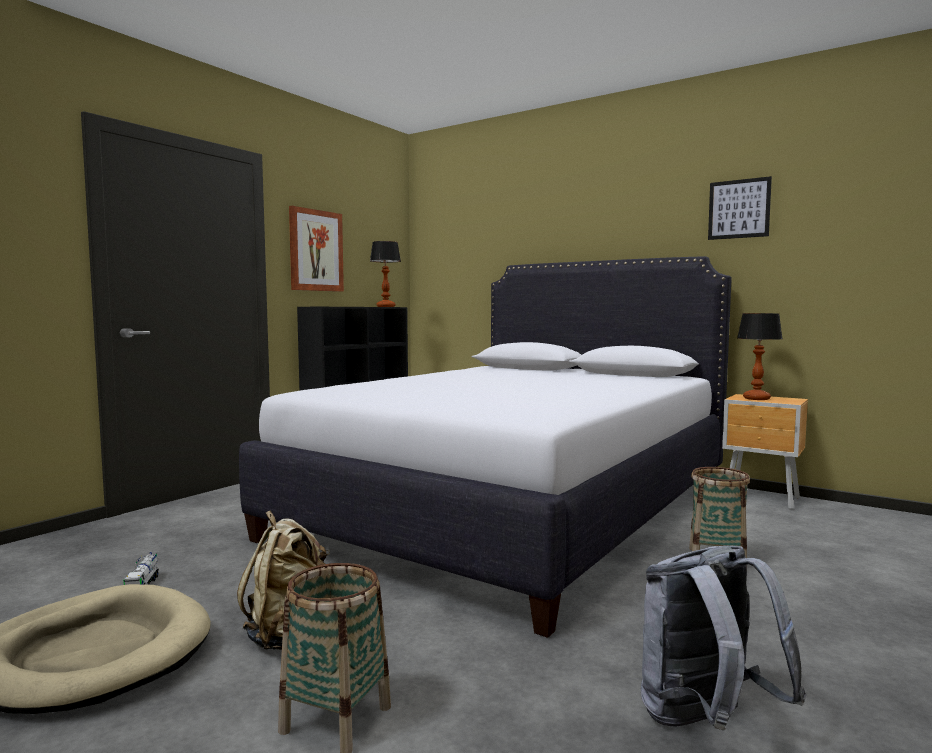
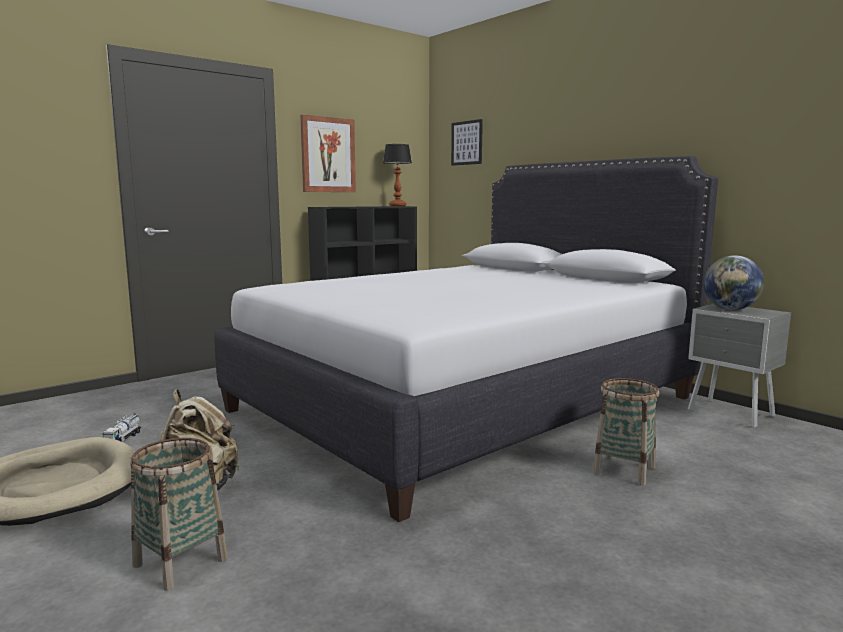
camera: 15 degrees right, 5 degrees up
grey backpack [641,546,807,731] -> none
picture [708,176,772,240] -> picture moved to [451,119,483,166]
brown nightstand [722,394,808,510] -> grey nightstand [688,304,791,428]
table lamp [737,313,782,400] -> globe [703,256,764,310]

